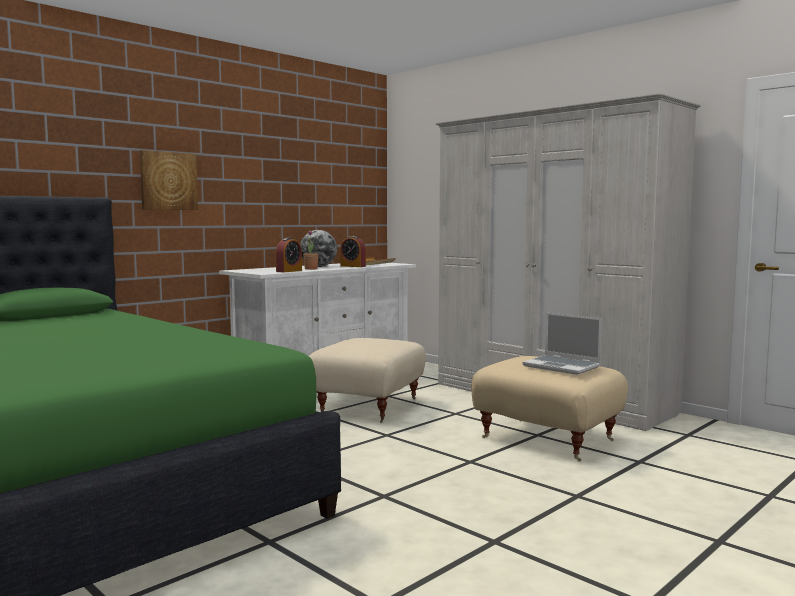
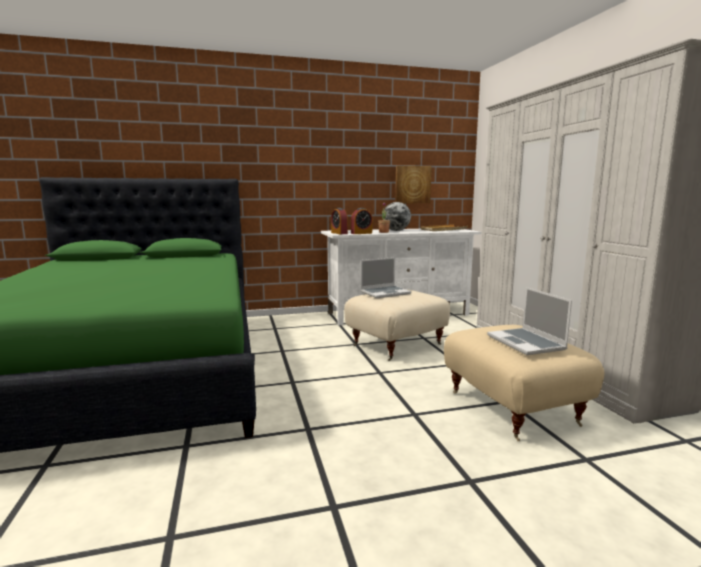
camera: 30 degrees right, 5 degrees up
picture [140,150,198,210] -> picture moved to [395,166,432,203]
alarm clock [340,236,366,267] -> alarm clock moved to [331,208,348,234]
none -> laptop [360,257,412,298]

